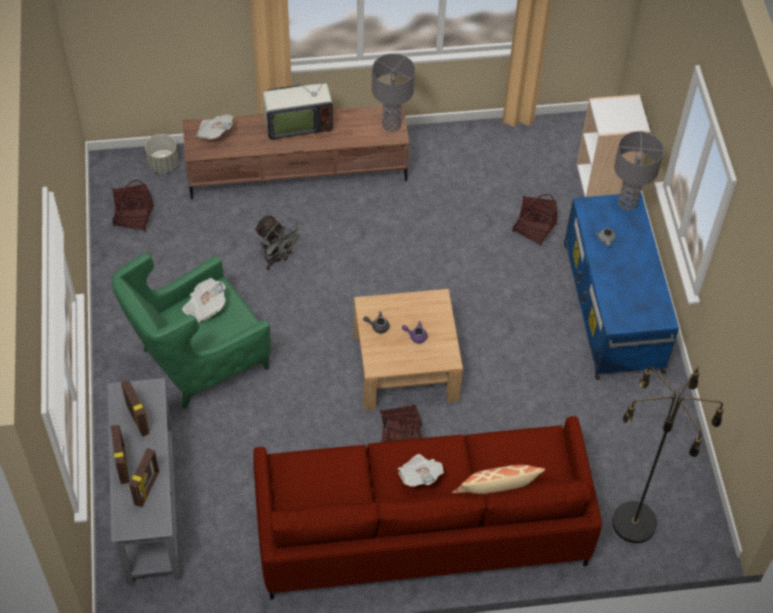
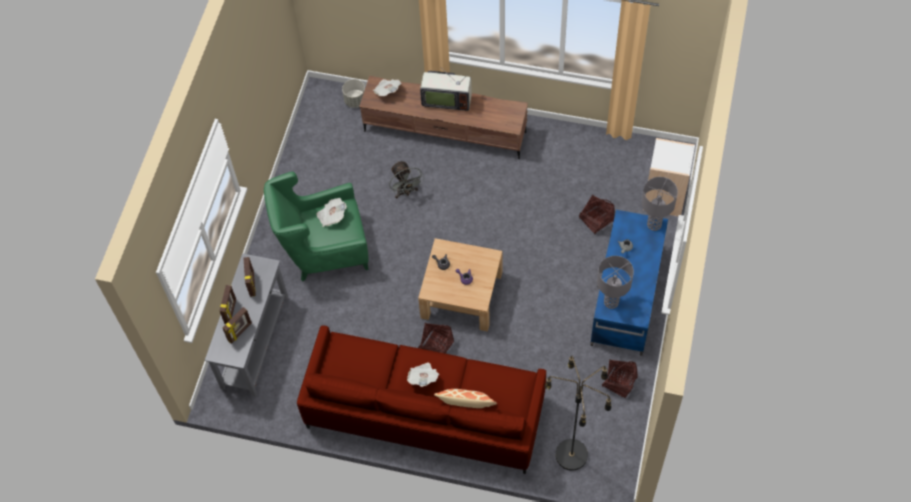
camera: 25 degrees right, 5 degrees up
basket [112,180,154,231] -> basket moved to [602,359,638,398]
grey table lamp [372,53,415,132] -> grey table lamp moved to [597,256,634,309]

